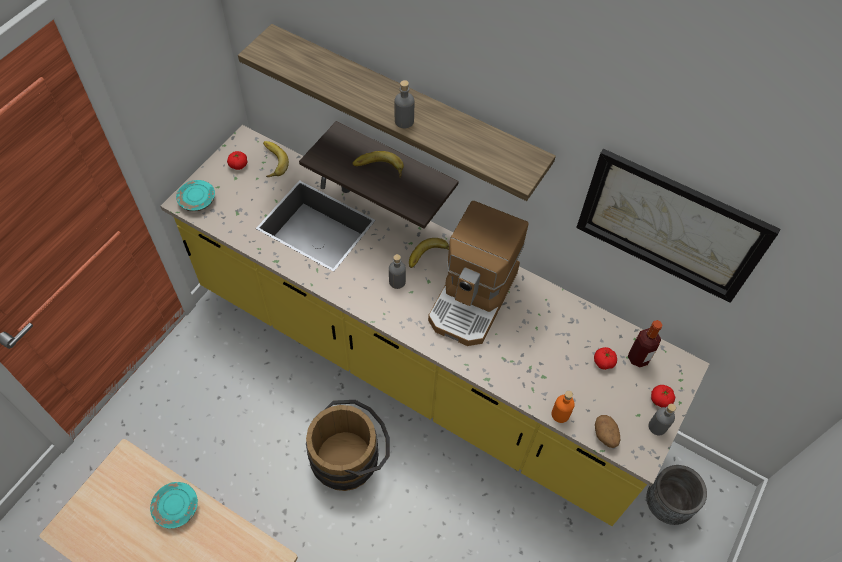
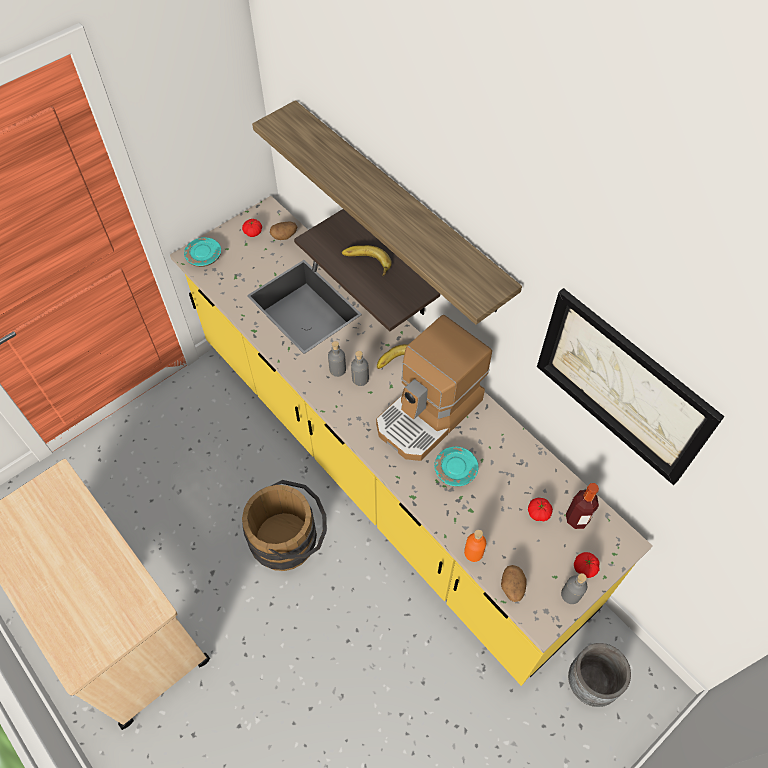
camera: 20 degrees right, 0 degrees up
turquoise plate [150,482,198,529] -> turquoise plate moved to [434,446,478,487]
banana [263,141,289,177] -> potato [270,222,297,240]
grey bottle [394,80,414,128] -> grey bottle moved to [328,341,346,377]

